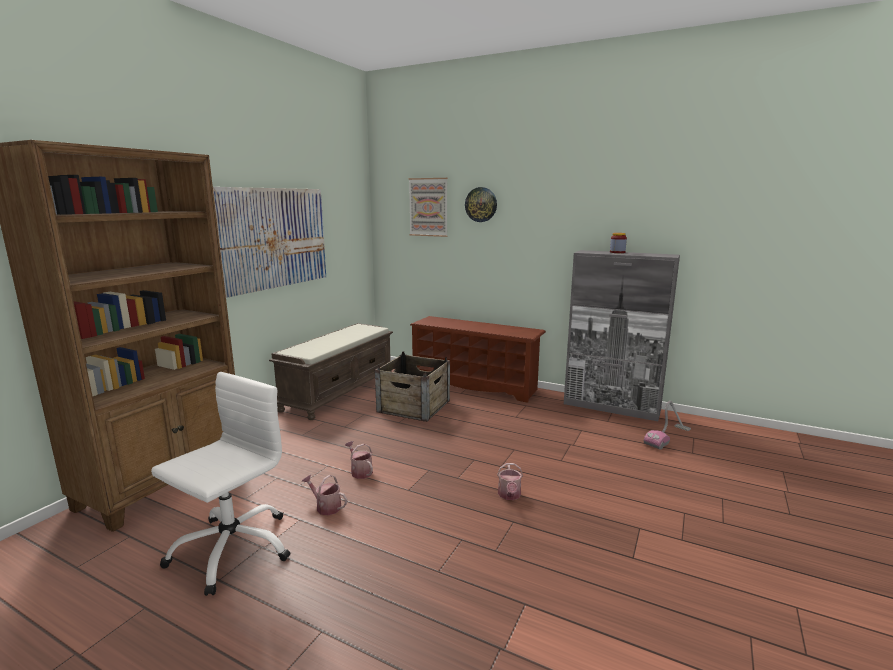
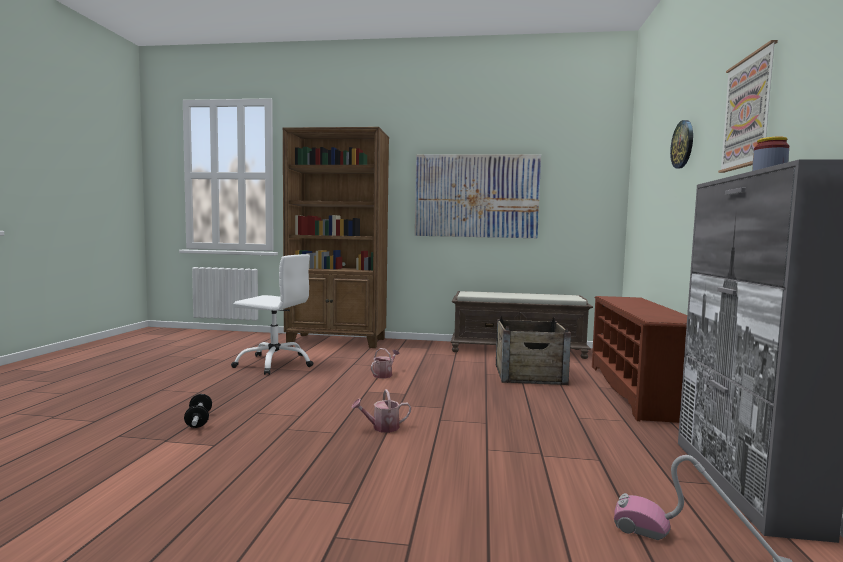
camera: 70 degrees right, 10 degrees down
watering can [302,474,347,515] -> none
picture [408,178,448,237] -> picture moved to [718,40,778,173]
none -> dumbbell [184,394,212,428]

